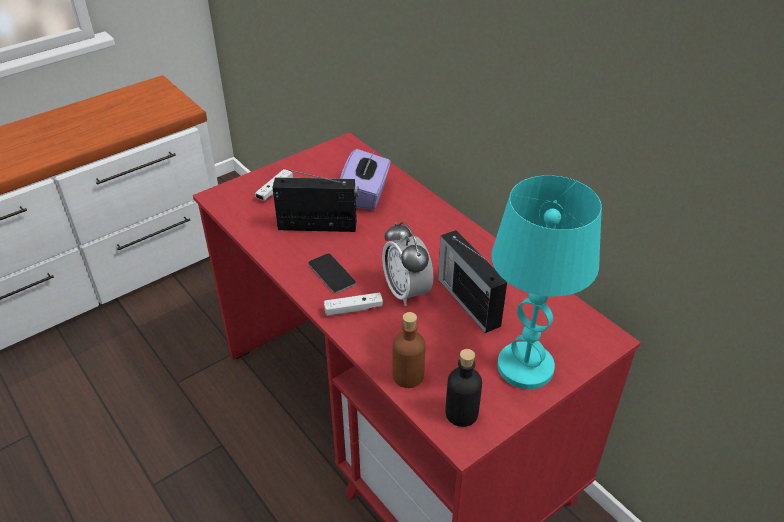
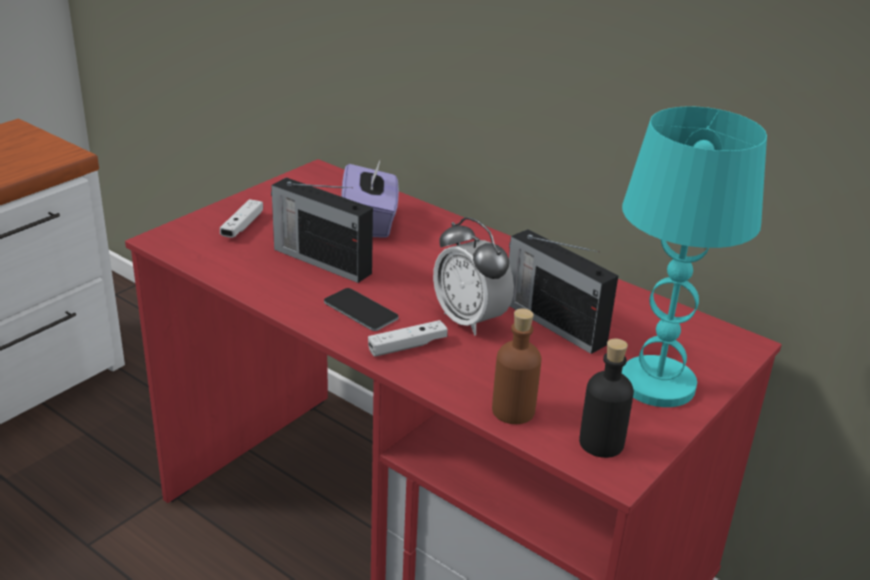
camera: 15 degrees left, 10 degrees down
radio [272,169,359,232] -> radio turned 135 degrees counterclockwise [271,177,373,283]

